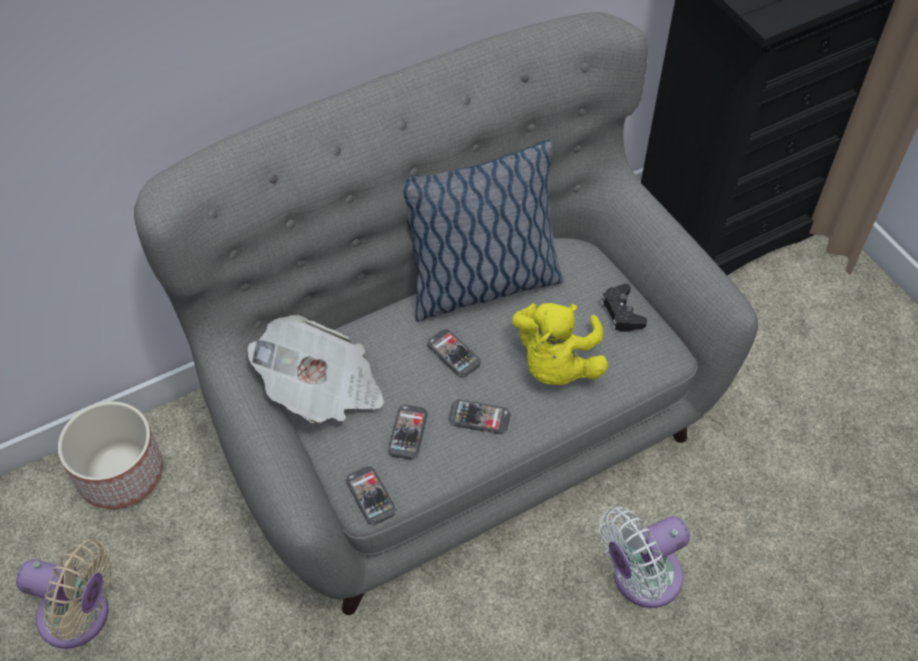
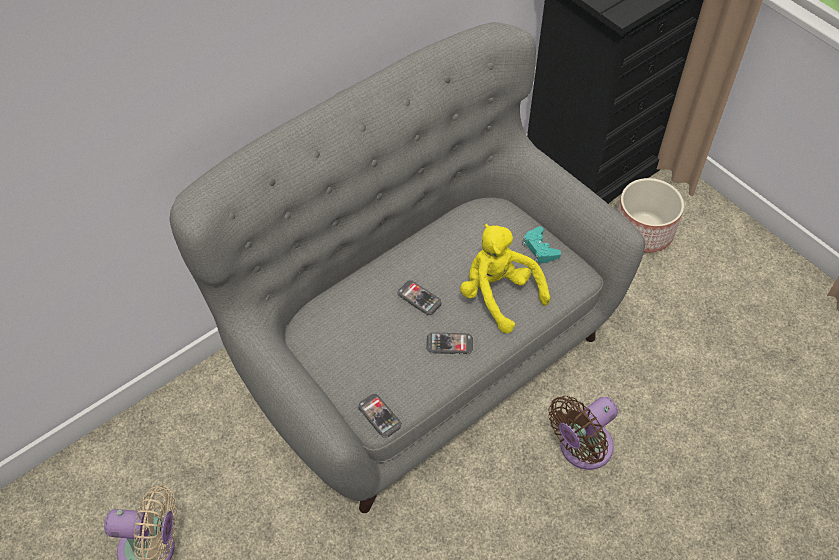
camera: 10 degrees left, 0 degrees up
planter [58,401,163,509] -> planter moved to [617,178,684,253]
newspaper [247,315,384,424] -> none
phone [388,404,428,460] -> none
pillow [402,140,563,322] -> none
yellow plush toy [512,303,608,385] -> yellow plush toy turned 135 degrees clockwise [460,224,550,334]
white fan [599,507,690,608] -> brown fan [548,396,618,470]
black game controller [600,284,647,332] -> turquoise game controller [522,226,561,263]

